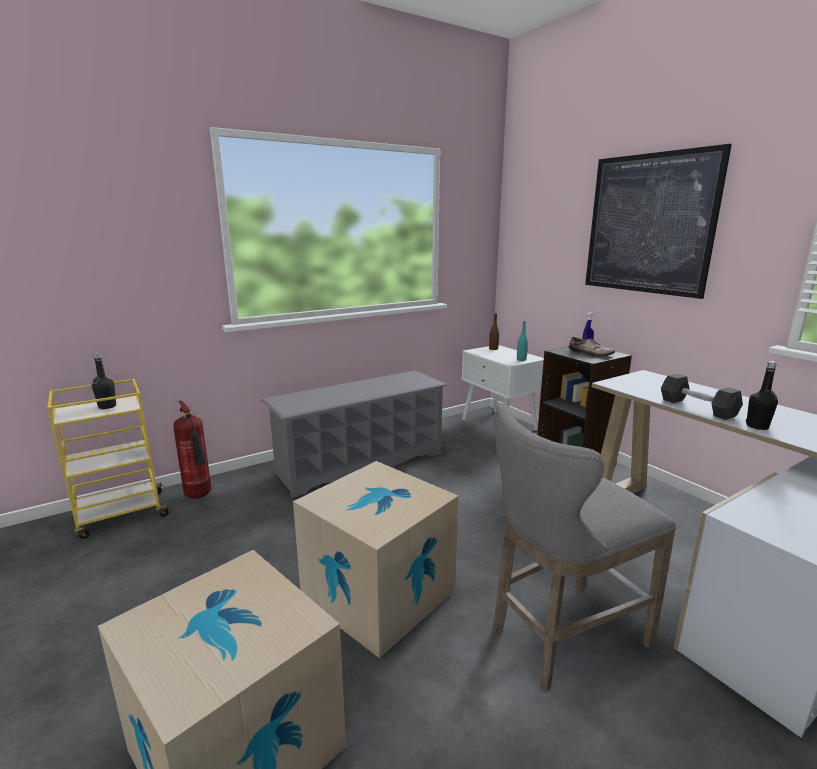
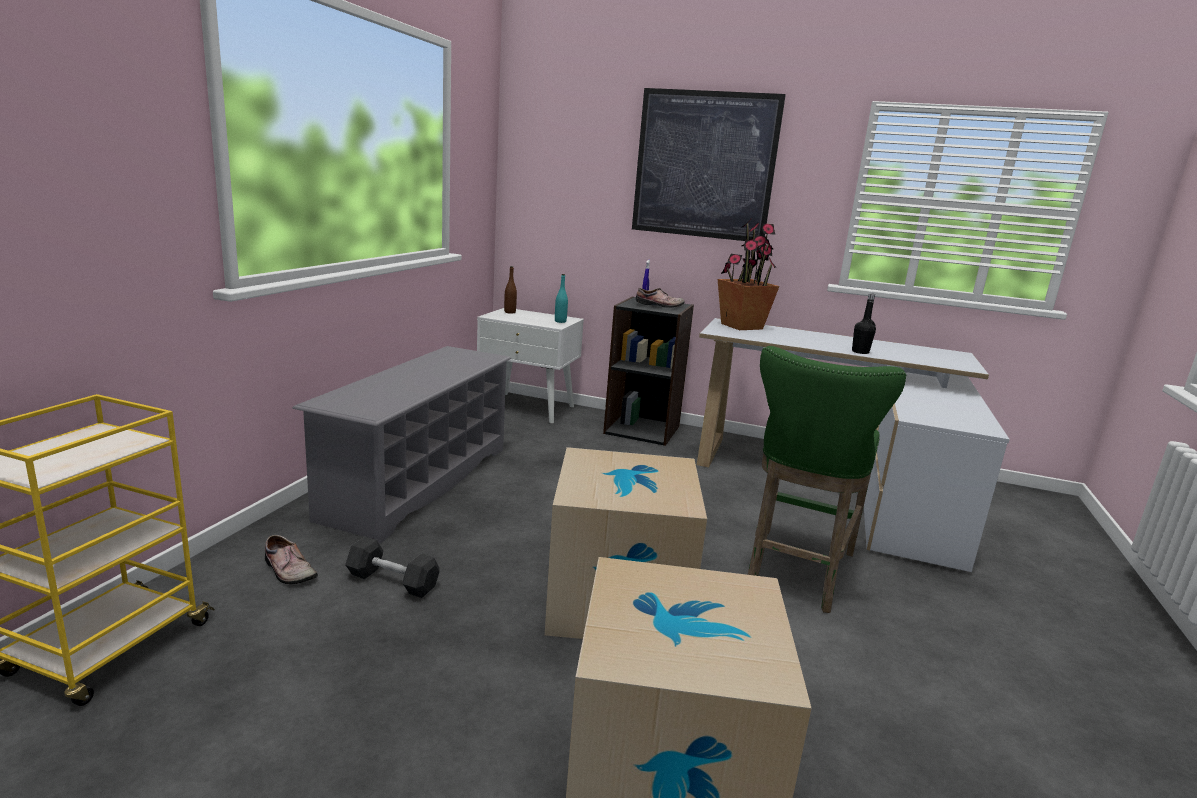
camera: 40 degrees left, 0 degrees up
black bottle [92,352,116,409] -> none
fire extinguisher [173,401,211,499] -> none
grey stool [493,405,677,692] -> green stool [748,346,906,613]
grey dumbbell [661,374,743,420] -> grey dumbbell moved to [345,537,440,598]
none -> shoe [265,535,318,584]
none -> potted plant [718,218,779,330]

